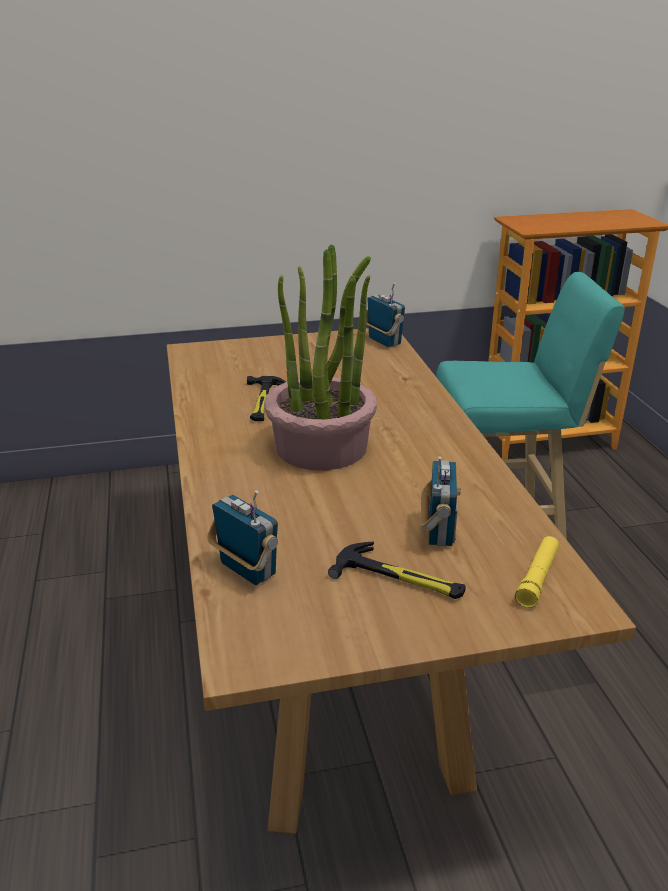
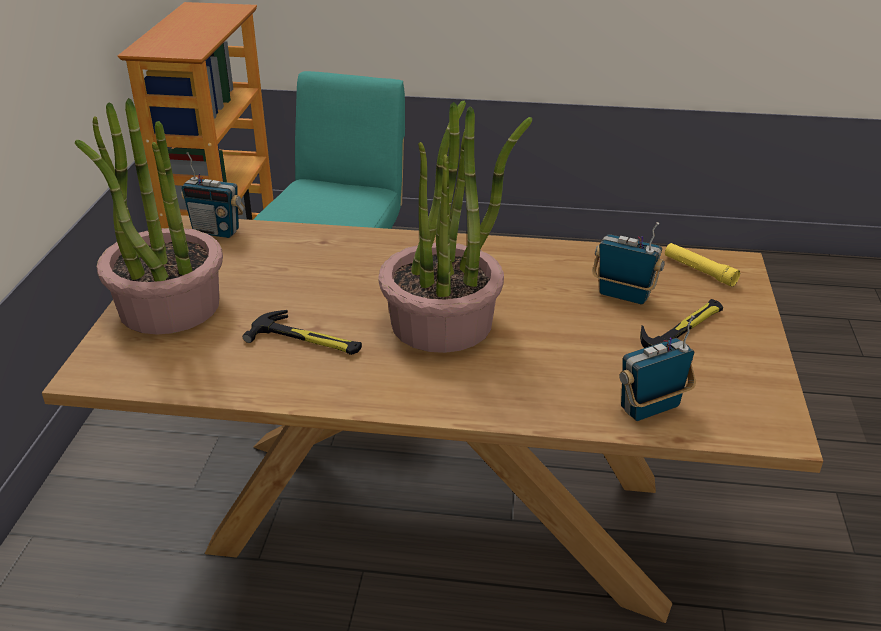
camera: 70 degrees left, 5 degrees up
radio [366,283,405,347] -> radio turned 150 degrees counterclockwise [181,152,245,238]
none -> potted plant [74,98,223,335]

